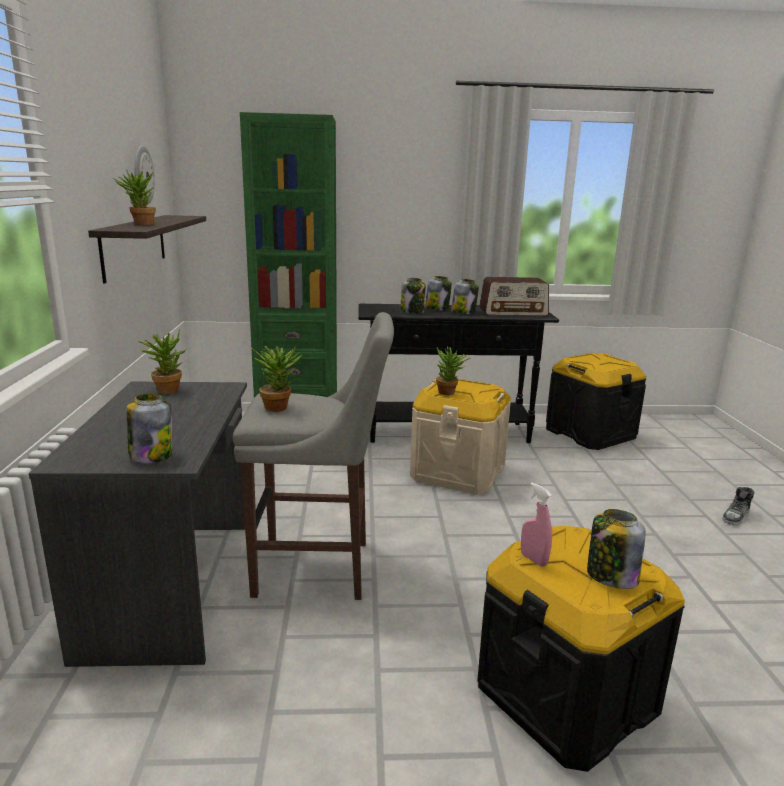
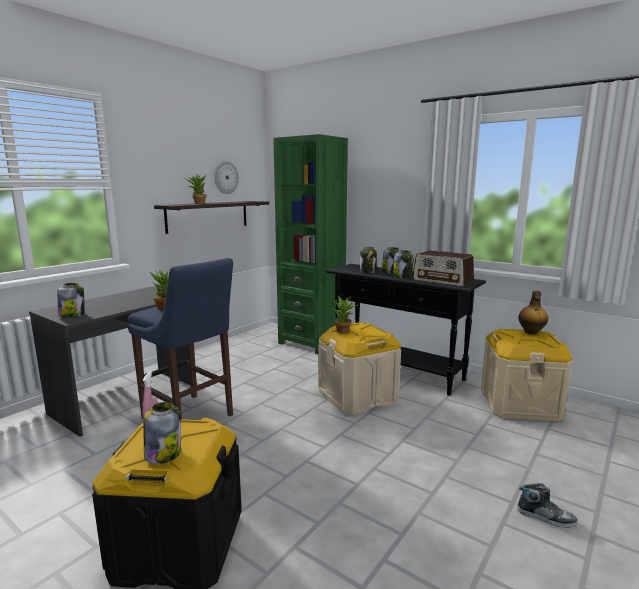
camera: 40 degrees right, 5 degrees down
potted plant [138,328,187,394] -> none
grey stool [233,312,394,600] -> blue stool [128,258,233,419]
black storage box [546,353,646,450] -> beige storage box [481,329,572,422]
shoe [722,487,754,526] -> shoe turned 150 degrees counterclockwise [517,483,577,528]
none -> bottle [519,291,548,335]

